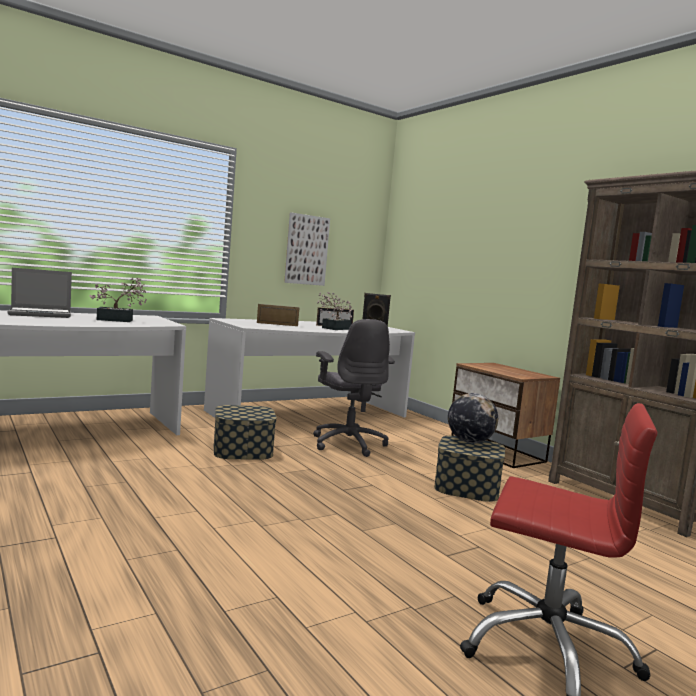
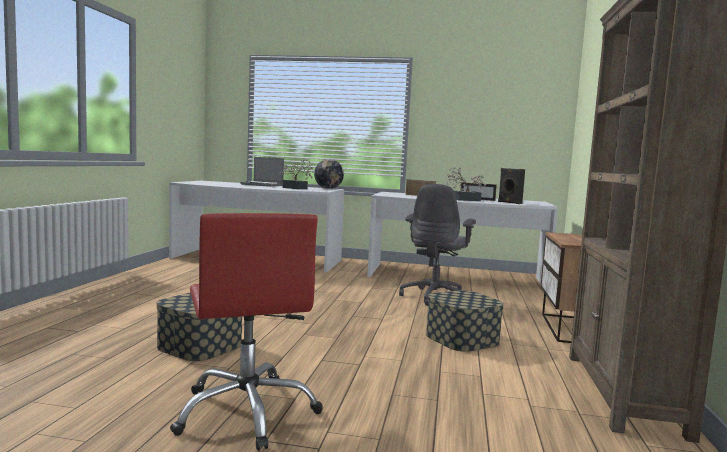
camera: 45 degrees right, 0 degrees up
storage box [214,405,277,460] -> storage box moved to [156,293,242,361]
picture [284,213,330,286] -> none
globe [448,393,498,443] -> globe moved to [314,159,344,189]

